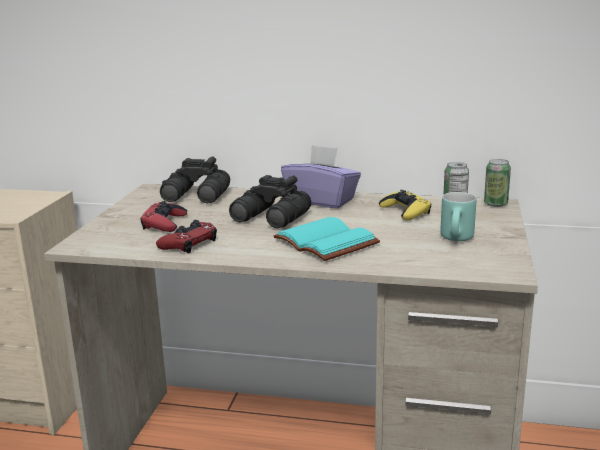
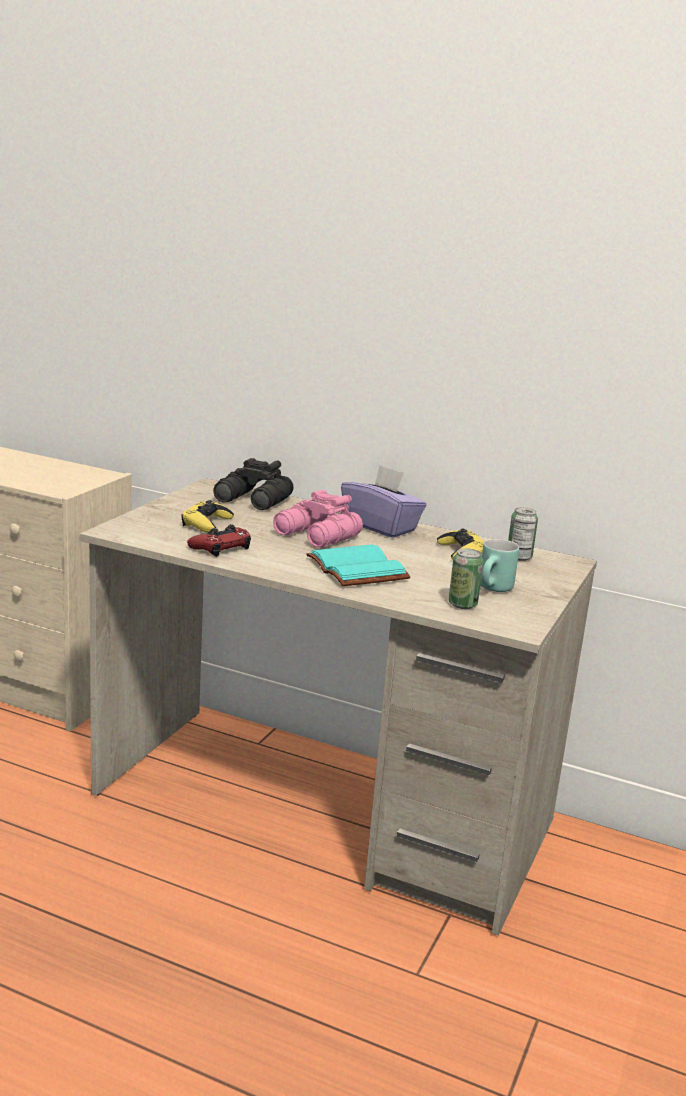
camera: 10 degrees right, 0 degrees up
red game controller [140,201,187,232] -> yellow game controller [181,500,234,533]
black binoculars [229,175,311,228] -> pink binoculars [273,490,363,547]
can [484,159,511,207] -> can moved to [448,548,483,609]

